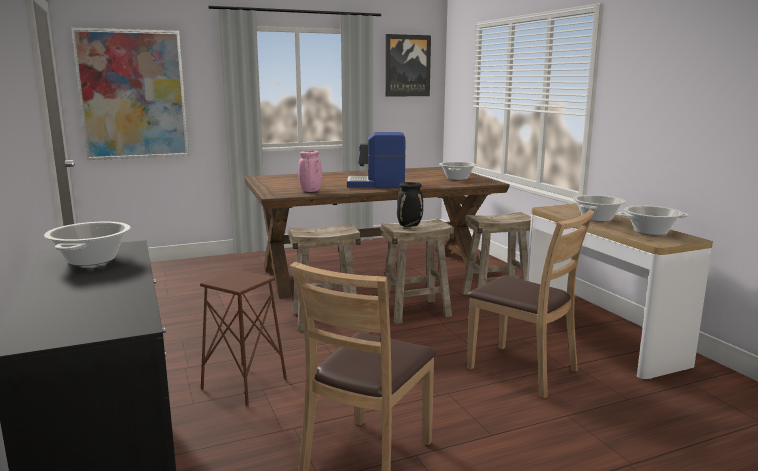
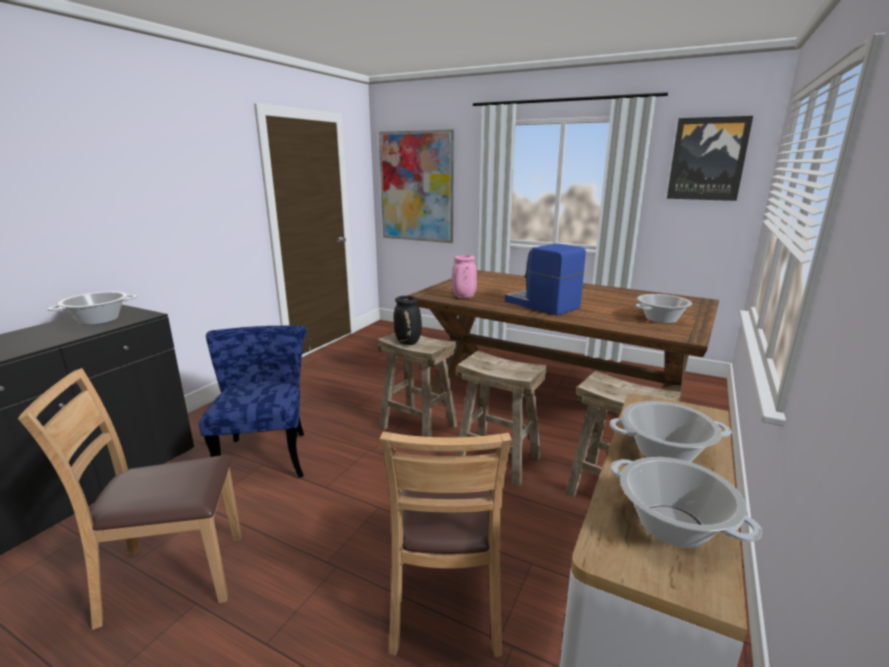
camera: 50 degrees right, 5 degrees up
brown stool [200,269,287,405] -> blue chair [199,326,307,478]
black vase [397,182,423,227] -> black vase moved to [393,296,422,345]

